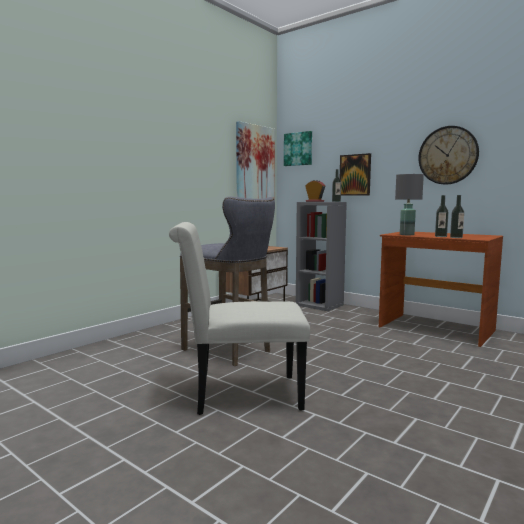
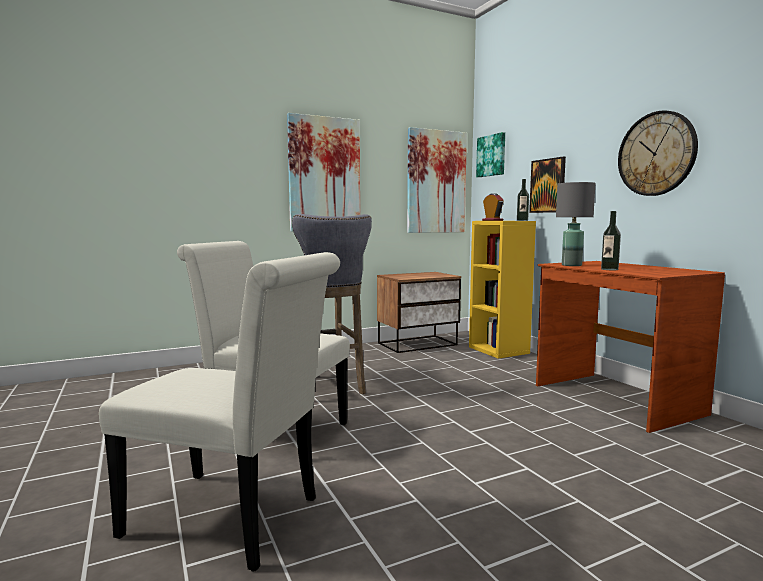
camera: 25 degrees right, 0 degrees up
grey bookcase [296,202,347,311] -> yellow bookcase [469,221,536,359]
bottle [450,195,464,238] -> none
none -> white chair [99,252,340,572]
none -> picture [287,113,360,232]

